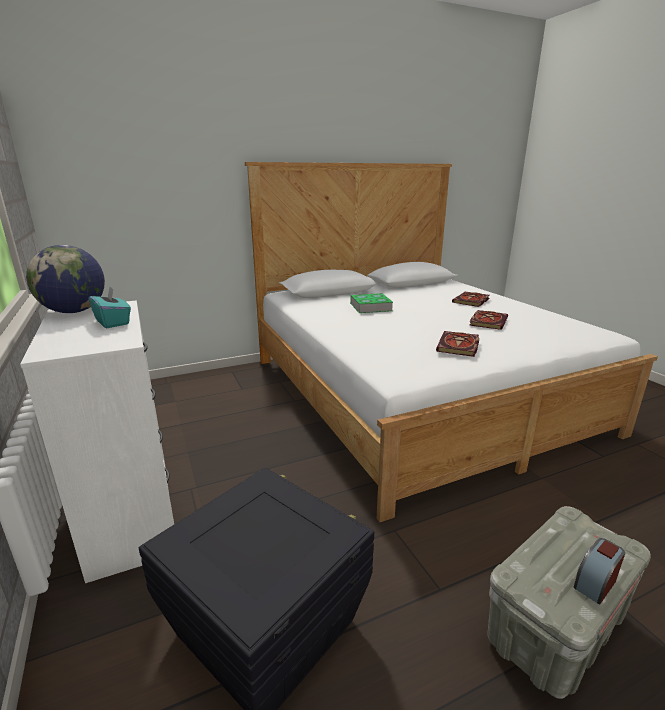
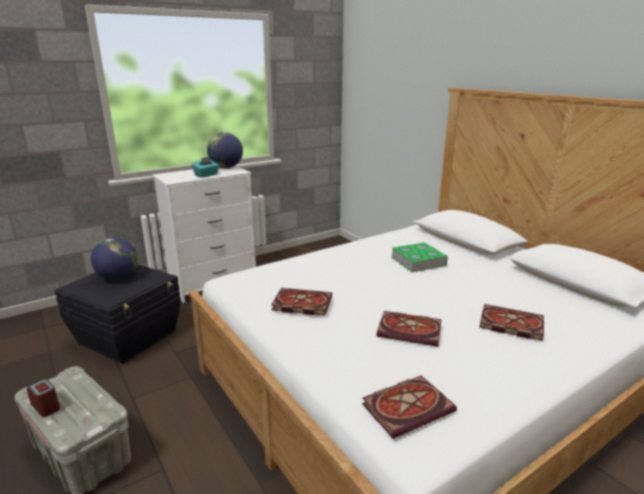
camera: 80 degrees right, 0 degrees up
none -> globe [91,237,137,280]
none -> book [362,375,457,439]

